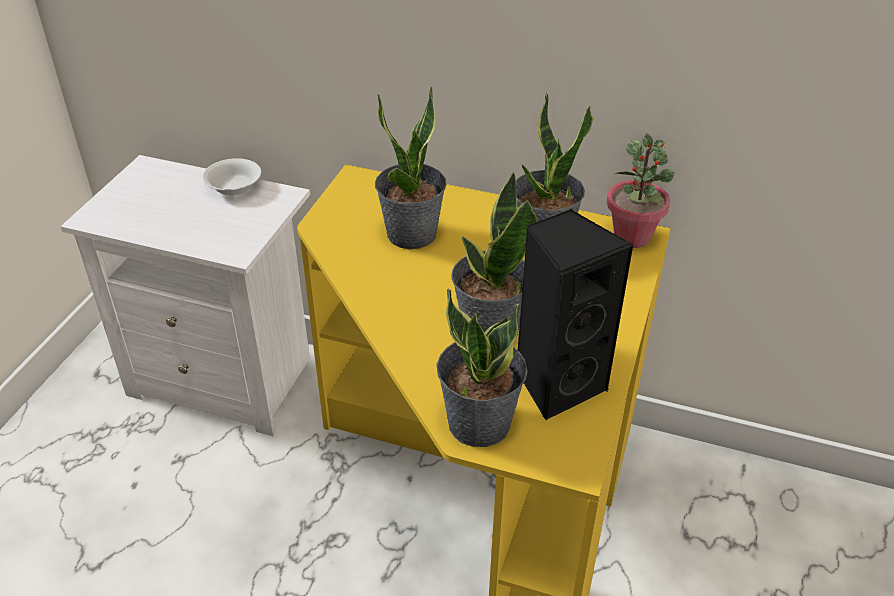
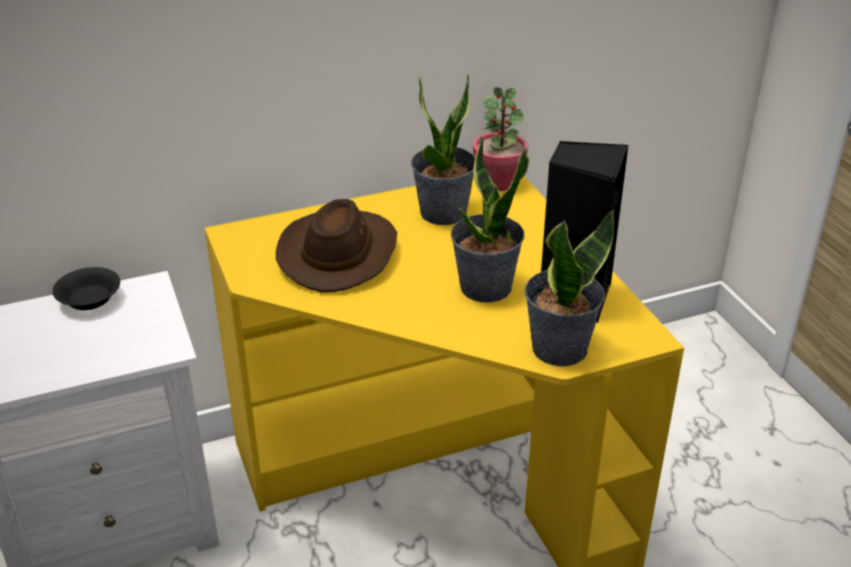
camera: 40 degrees left, 5 degrees down
white bowl [202,158,261,195] -> black bowl [52,267,120,310]
potted plant [375,86,446,249] -> brown hat [276,199,397,292]

